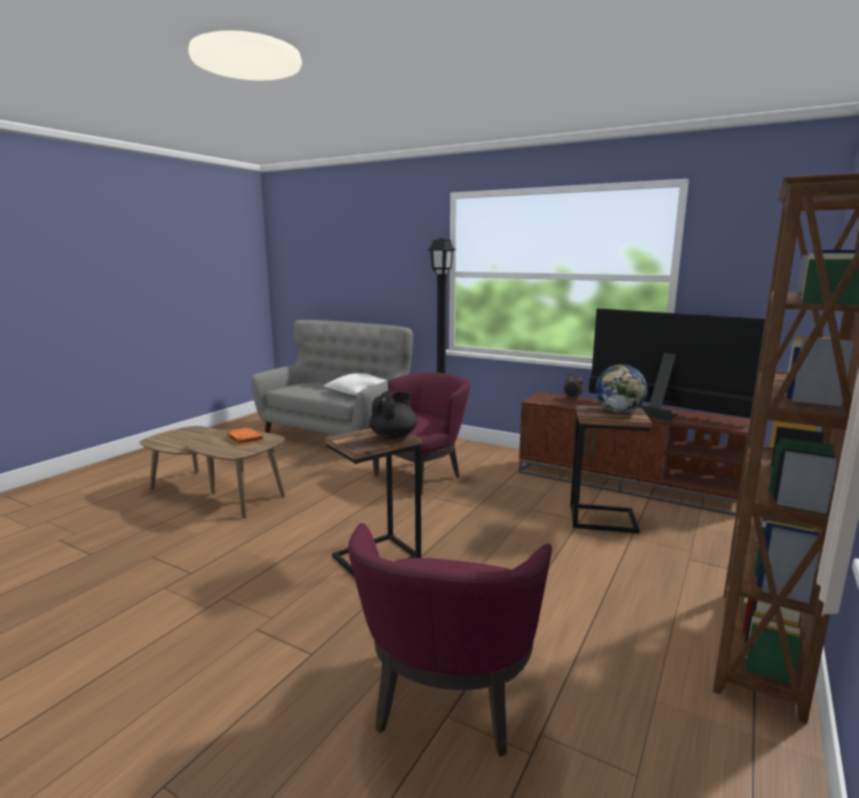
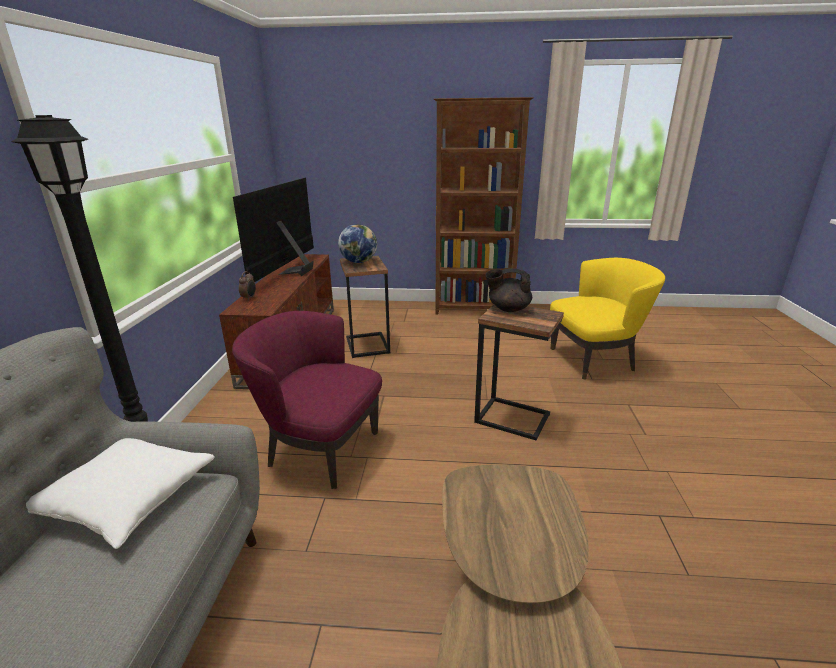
camera: 115 degrees left, 10 degrees up
orange book [226,427,264,446] -> none
purple armchair [348,523,552,757] -> yellow armchair [550,258,665,379]

